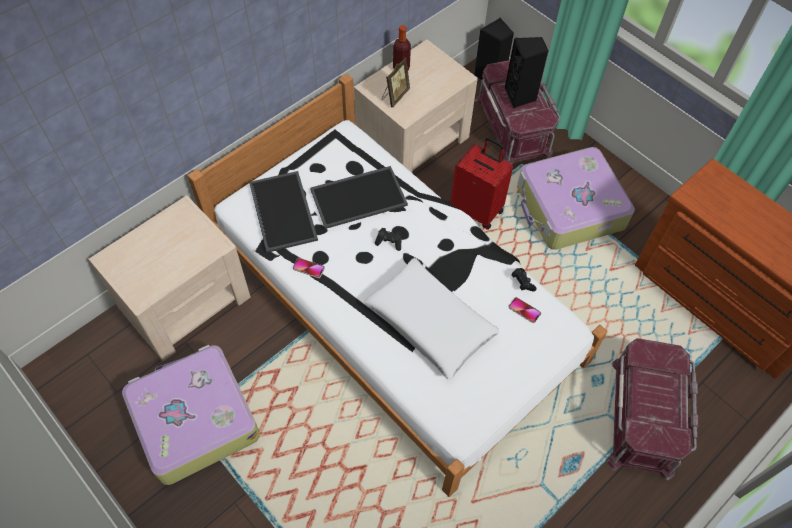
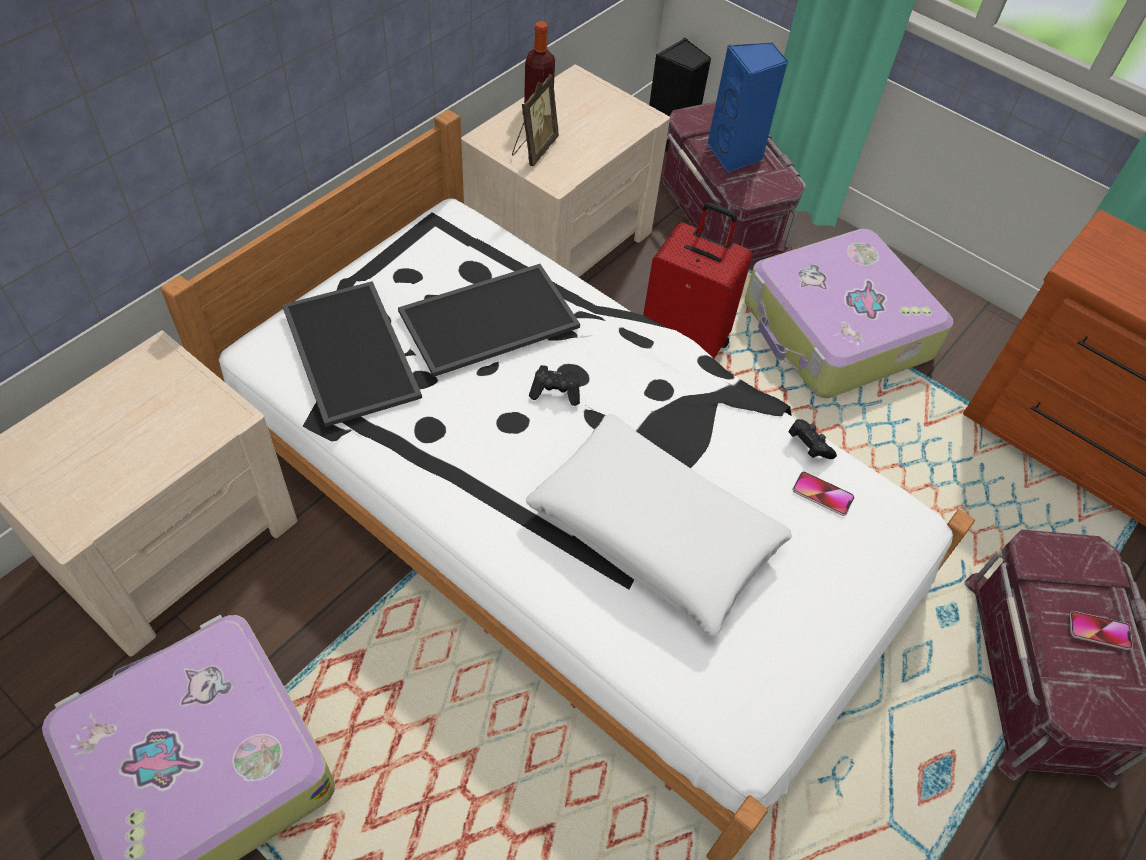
camera: 10 degrees left, 5 degrees down
phone [293,258,325,278] -> phone moved to [1069,611,1133,650]
black speaker [505,37,548,108] -> blue speaker [707,43,788,173]

